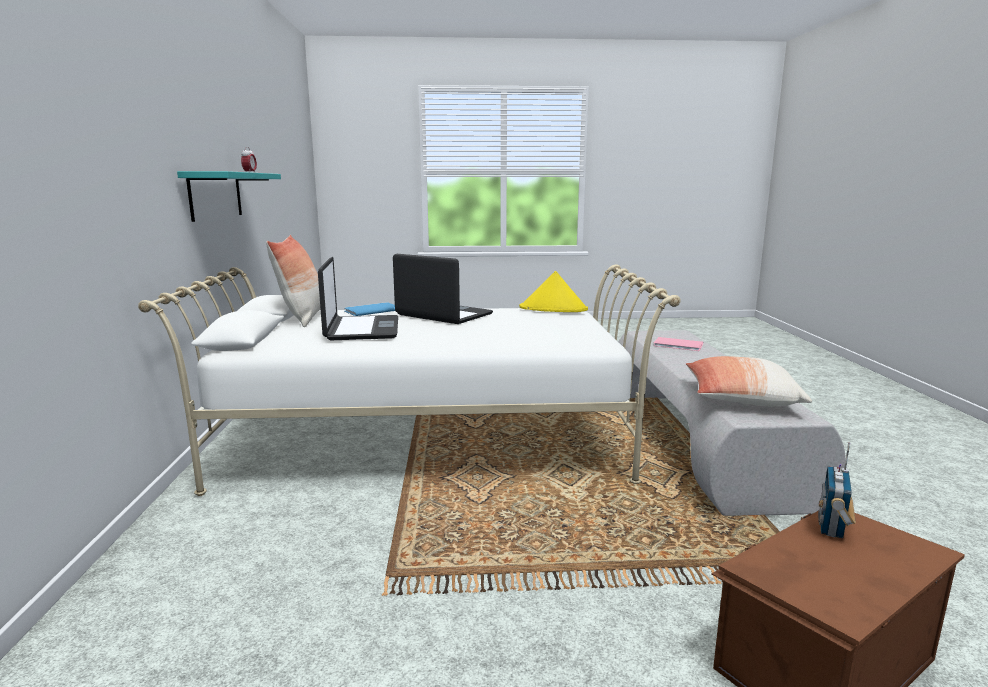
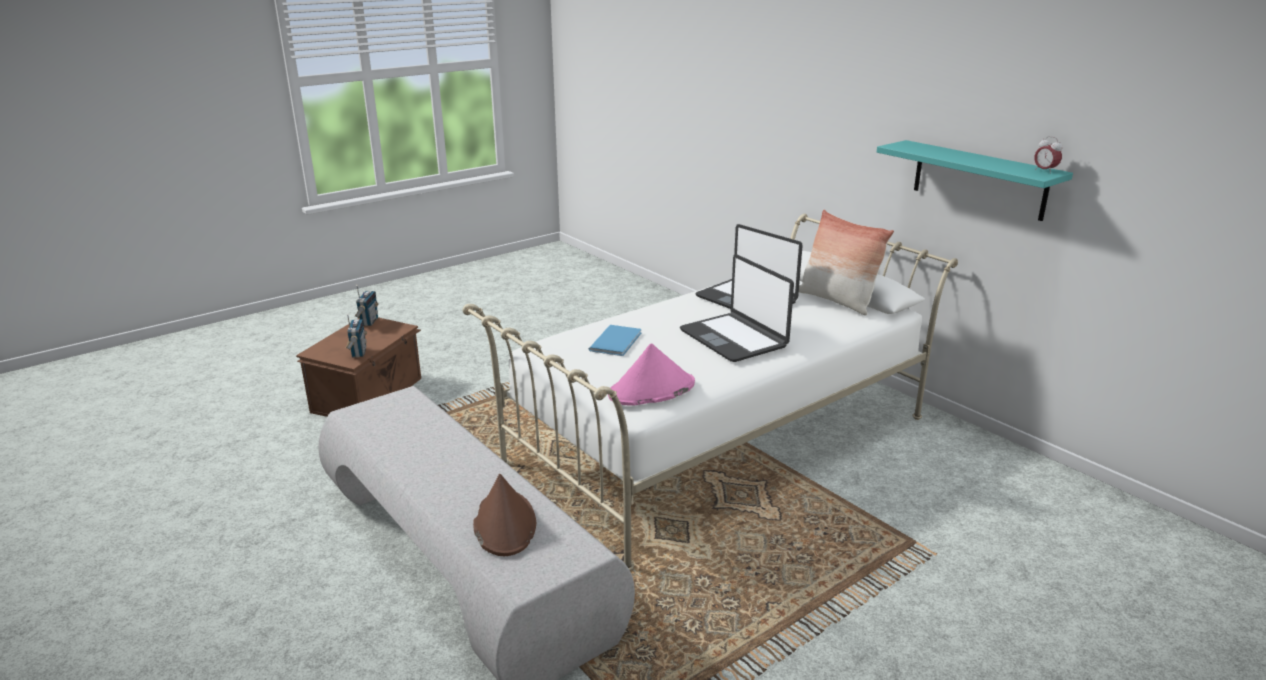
camera: 145 degrees right, 10 degrees up
blue book [344,302,395,316] -> blue book moved to [589,325,642,356]
laptop [393,254,493,324] -> laptop turned 60 degrees clockwise [680,254,794,362]
yellow hat [519,271,588,312] -> pink hat [608,343,695,406]
pink book [653,337,703,351] -> brown hat [473,474,536,556]
pillow [686,356,812,407] -> none
none -> radio [355,285,378,326]

